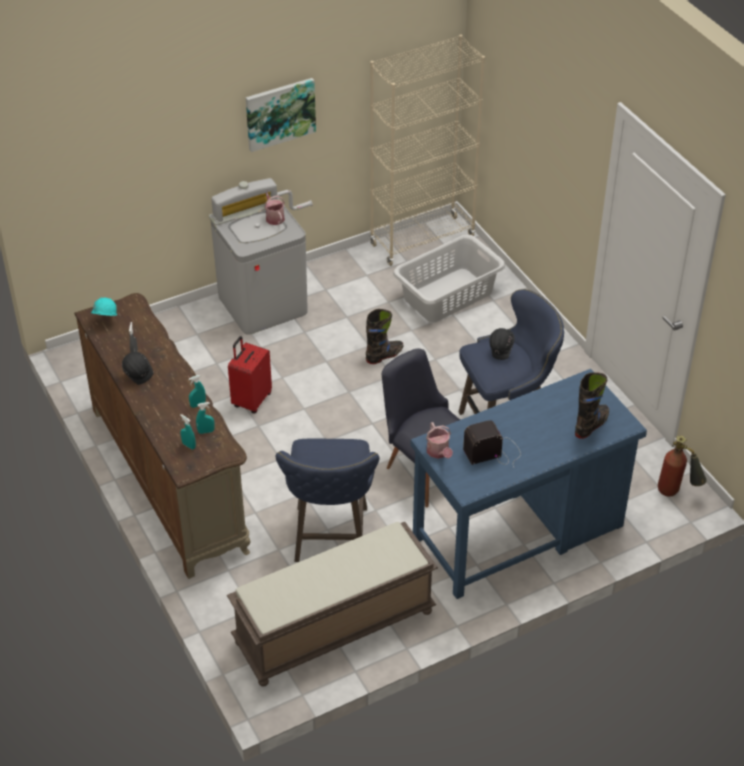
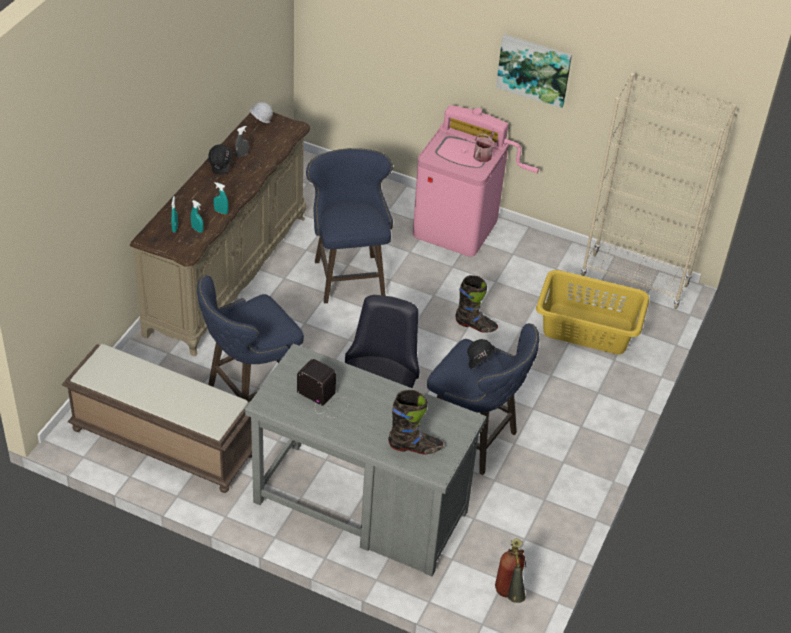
camera: 50 degrees right, 0 degrees up
turquoise hard hat [91,297,117,316] -> white hard hat [250,102,273,123]
grey washing machine [209,178,313,335] -> pink washing machine [413,105,539,257]
red suitcase [228,336,272,414] -> blue stool [306,148,393,303]
grey laundry basket [393,235,505,322] -> yellow laundry basket [536,270,649,354]
blue desk [410,369,647,599] -> grey desk [245,344,487,576]
watering can [426,422,453,459] -> none

